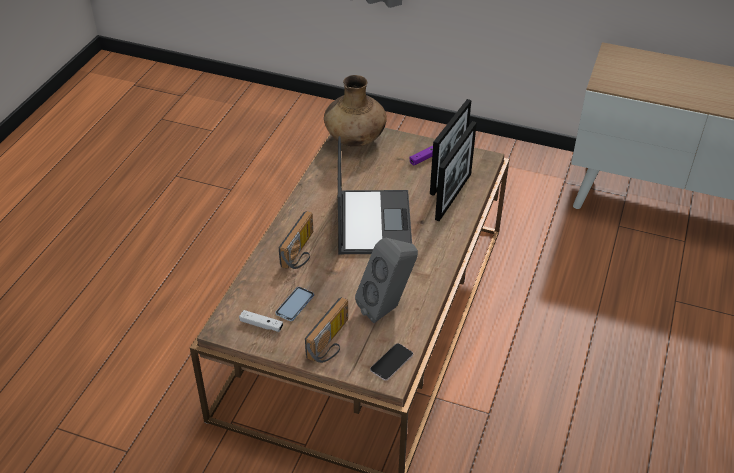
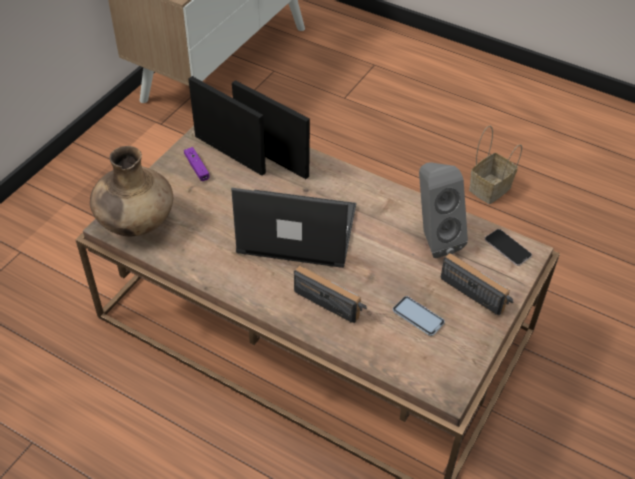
camera: 80 degrees left, 5 degrees up
white game controller [239,310,283,332] -> none
none -> basket [469,126,522,204]

